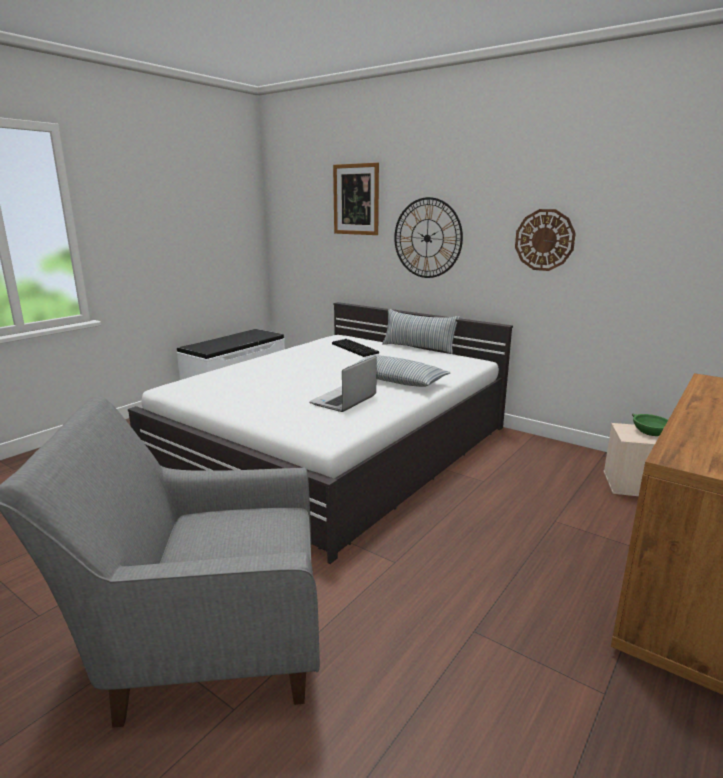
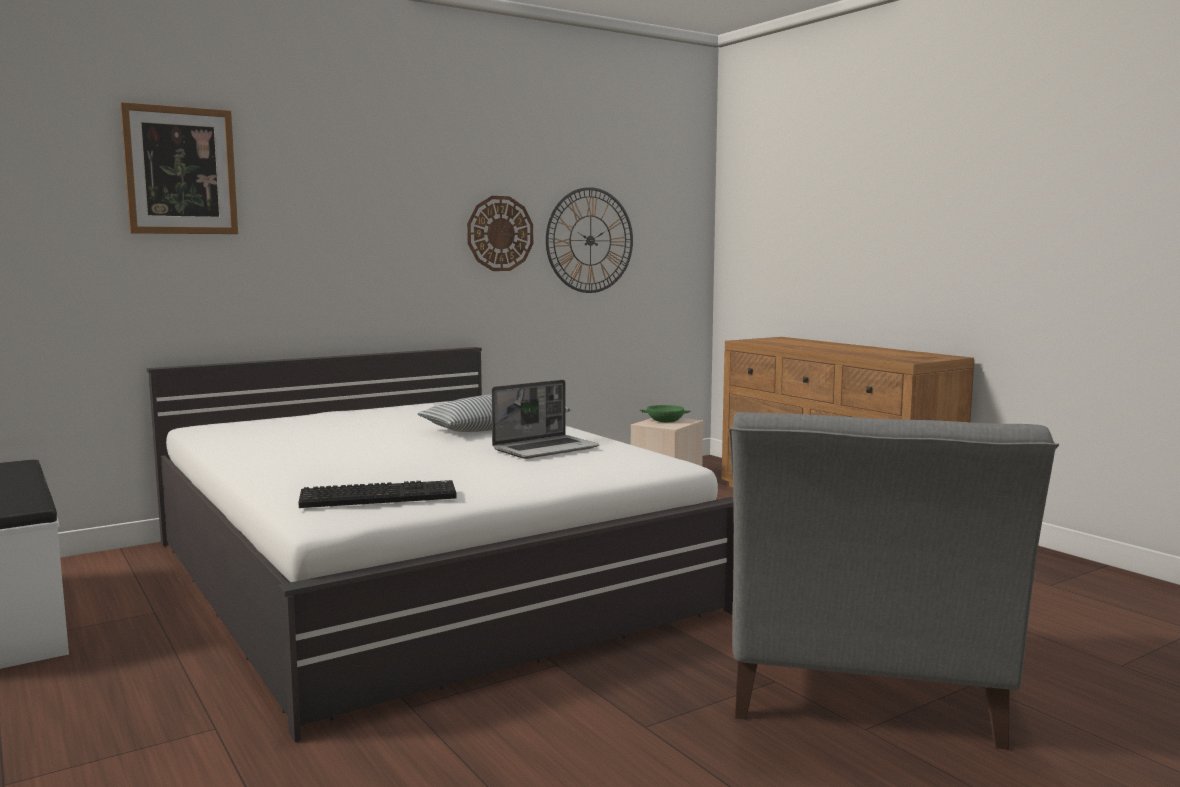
camera: 70 degrees left, 10 degrees down
laptop [309,356,377,412] -> laptop turned 90 degrees counterclockwise [491,380,599,459]
keyboard [332,339,379,357] -> keyboard moved to [298,480,456,508]
pillow [382,309,460,354] -> none
wall clock [394,197,463,278] -> wall clock moved to [546,187,633,293]

